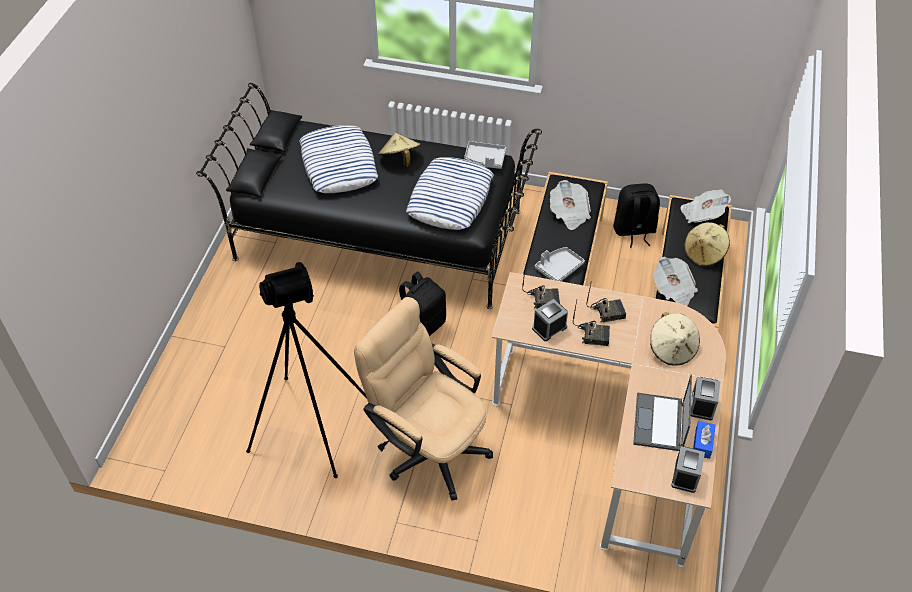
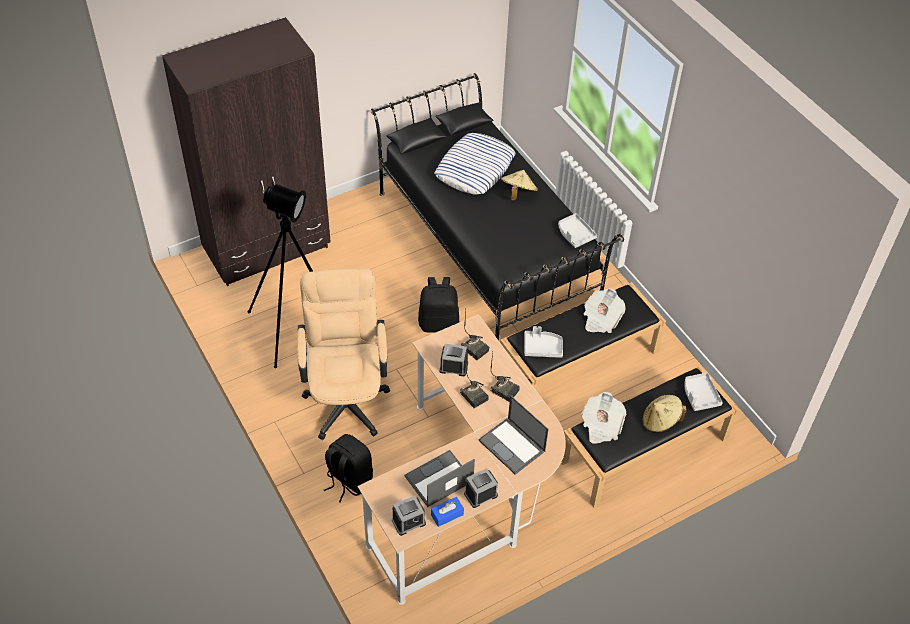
camera: 45 degrees right, 0 degrees up
pillow [406,157,494,230] -> none
black backpack [613,183,660,248] -> black backpack moved to [324,434,373,502]
beige hat [650,312,700,366] -> laptop [478,396,549,475]
newspaper [680,189,731,223] -> grey tray [684,373,723,411]
none -> brown wardrobe [162,17,331,286]

